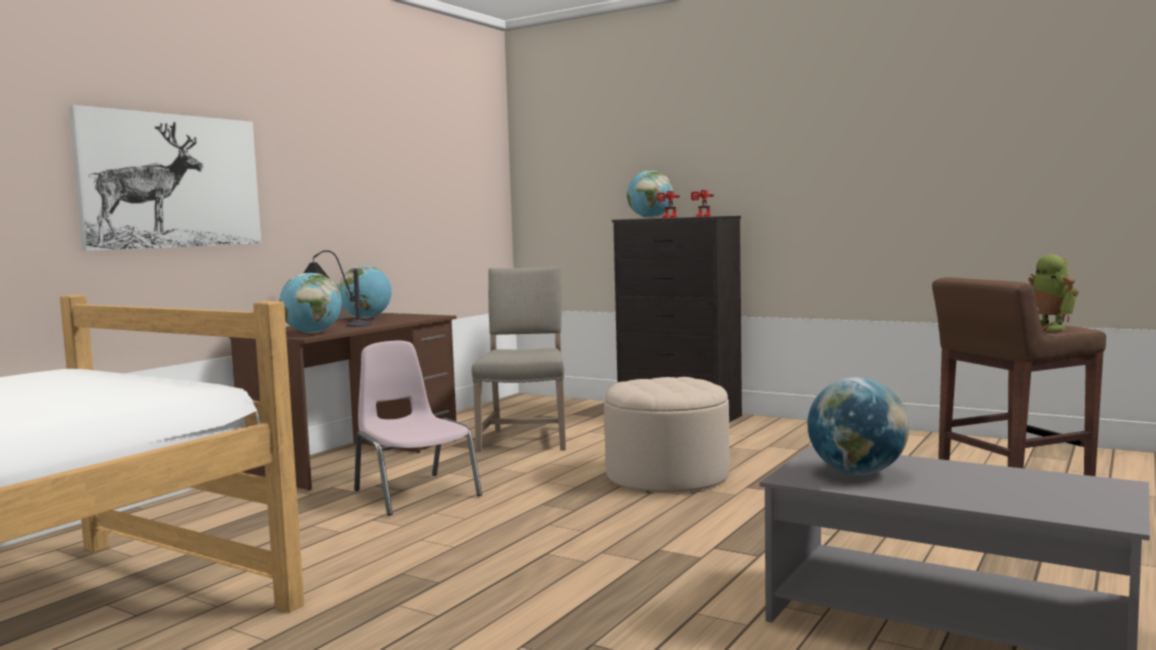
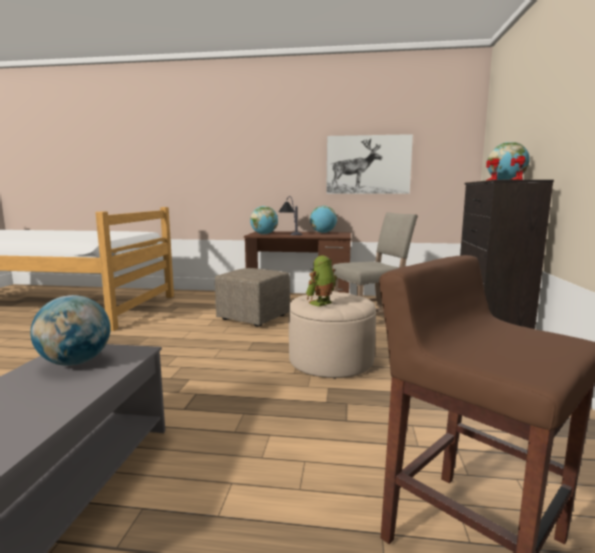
camera: 65 degrees right, 5 degrees up
picture [69,105,261,251] -> picture moved to [326,134,413,194]
pink chair [354,341,482,516] -> beige ottoman [215,268,290,327]
toy robot [1028,255,1078,331] -> toy robot moved to [306,255,337,307]

